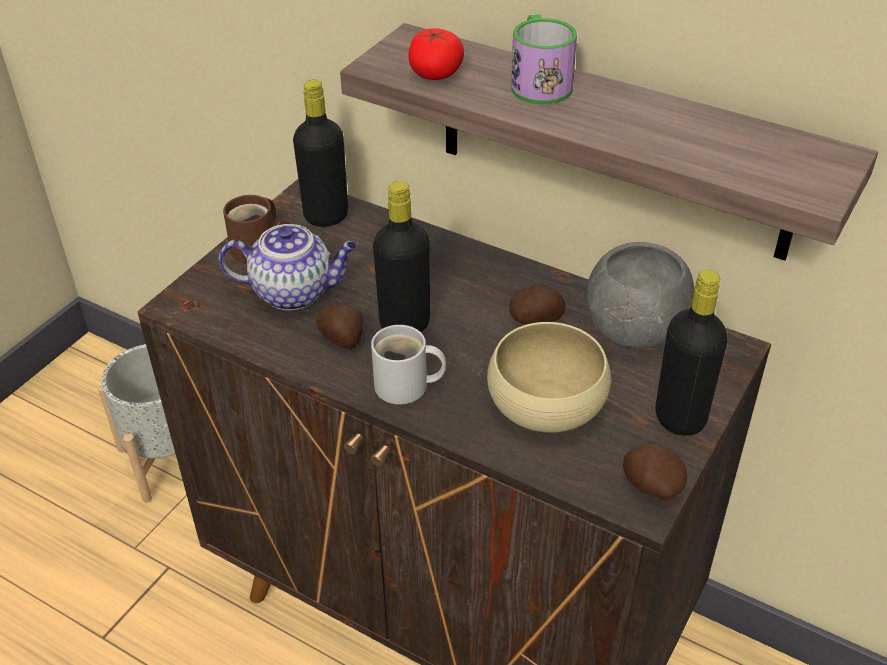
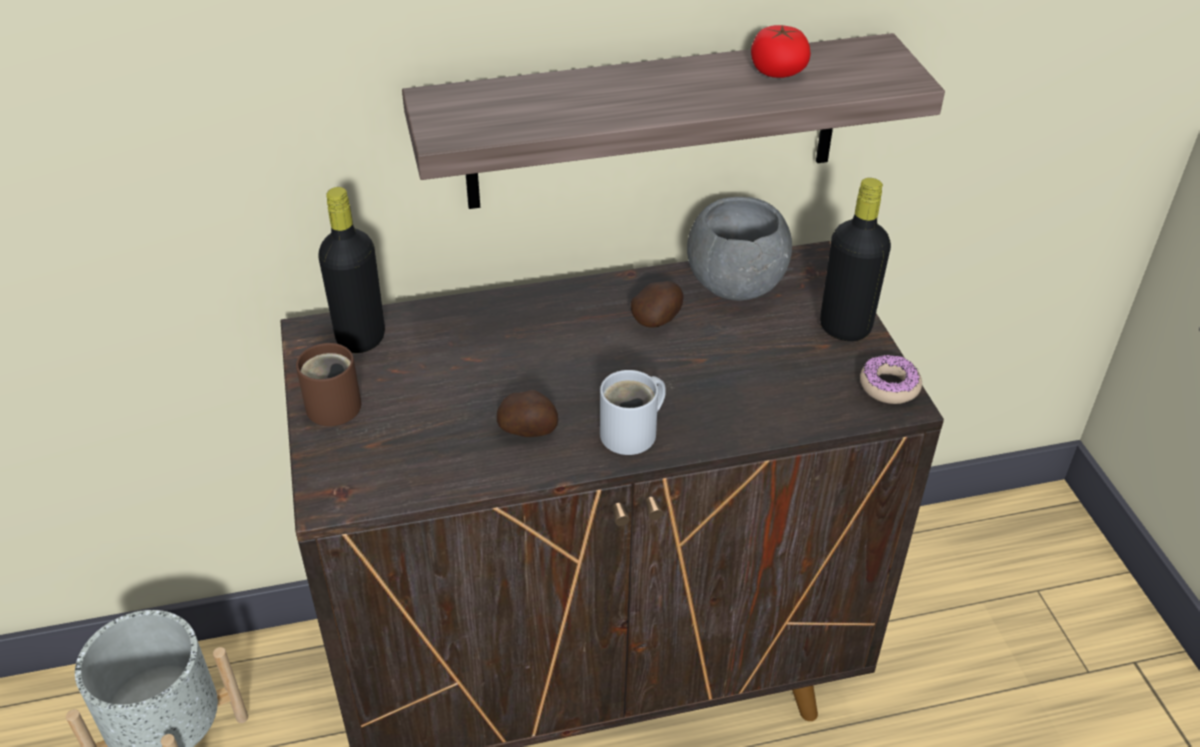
camera: 45 degrees left, 0 degrees up
teapot [219,224,357,310] -> none
black bottle [373,181,430,332] -> none
tomato [408,28,464,80] -> tomato moved to [751,25,811,78]
beige bowl [487,322,611,432] -> none
mug [511,14,577,105] -> none
potato [623,443,687,501] -> donut [860,355,922,404]

